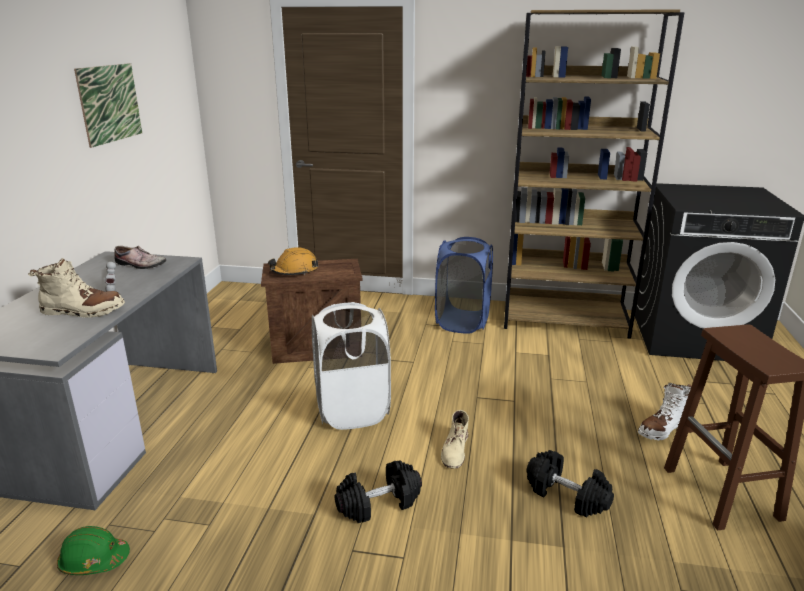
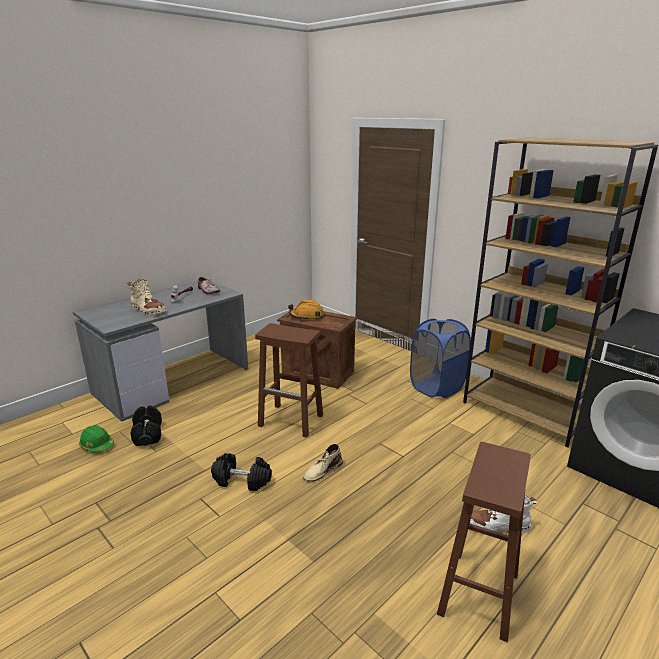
camera: 35 degrees right, 0 degrees up
picture [74,63,142,148] -> none
white laundry basket [312,302,391,430] -> brown stool [255,323,323,438]
black dumbbell [526,450,614,518] -> black dumbbell moved to [130,405,162,446]

